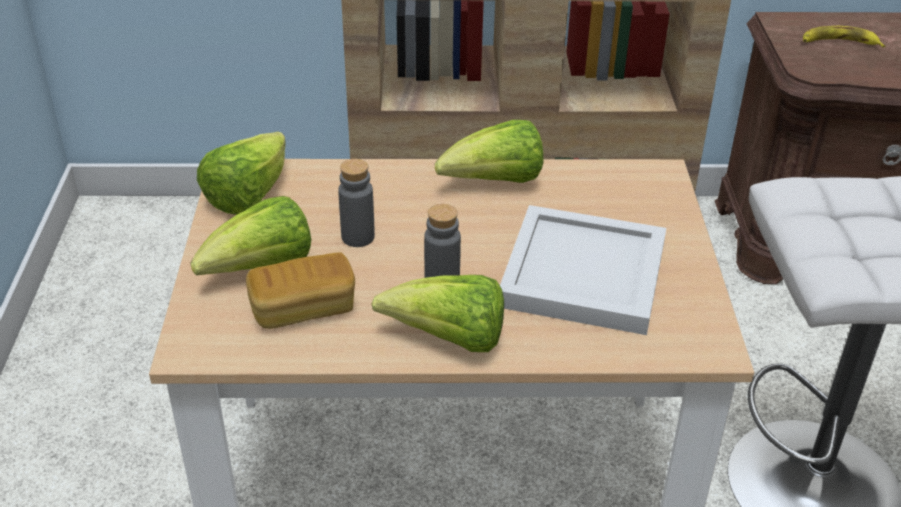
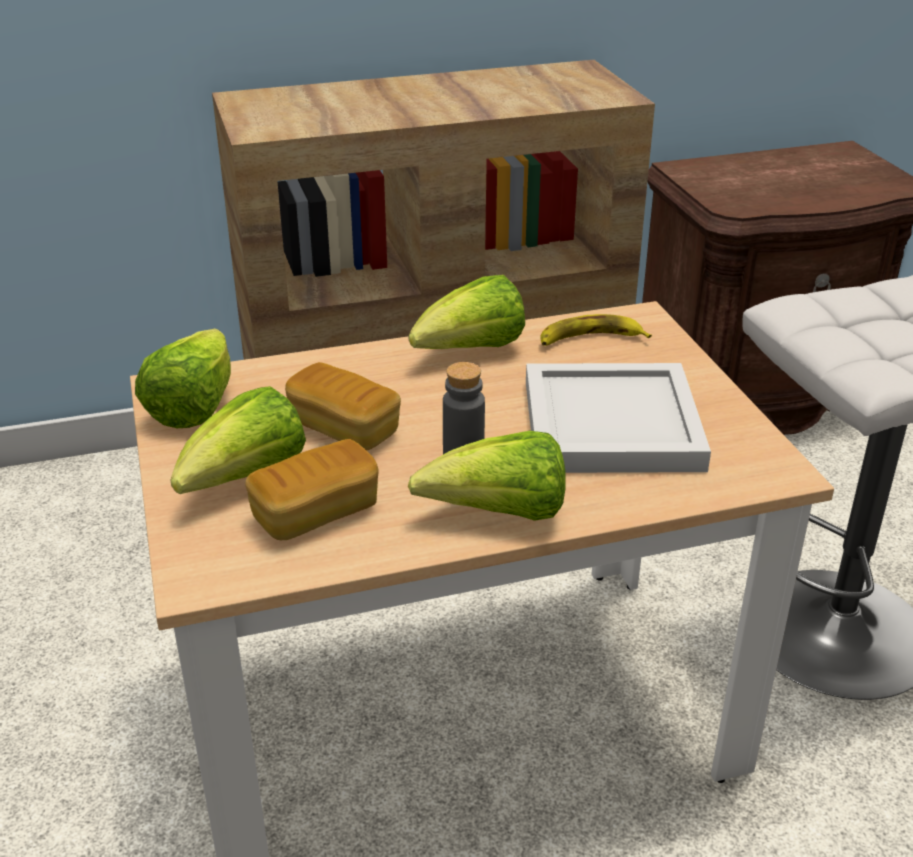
camera: 15 degrees left, 5 degrees down
grey bottle [338,159,375,247] -> bread [285,362,401,450]
banana [803,26,886,47] -> banana moved to [540,314,652,346]

